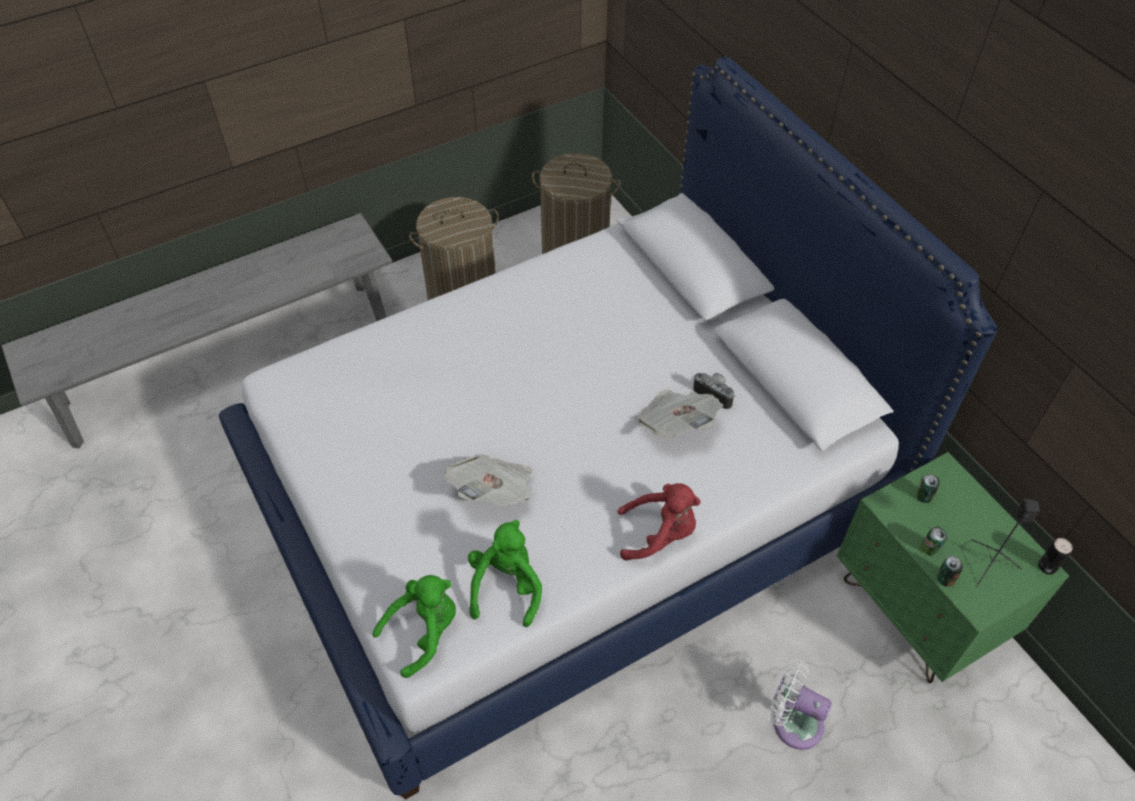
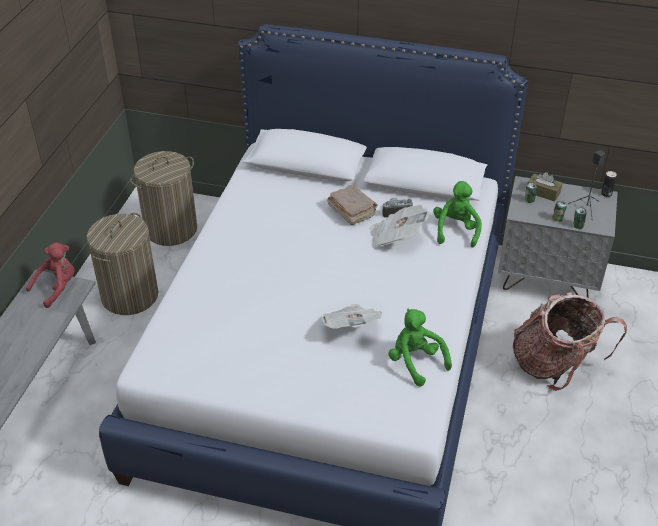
camera: 45 degrees left, 10 degrees down
green plush toy [372,575,456,678] -> green plush toy moved to [433,181,482,247]
red plush toy [618,483,701,561] -> red plush toy moved to [26,242,75,308]
white fan [768,659,832,750] -> backpack [513,292,627,391]
green nightstand [837,452,1069,683] -> grey nightstand [498,176,618,298]
none -> brown book [327,185,378,225]
none -> brown tissue box [528,172,562,202]

